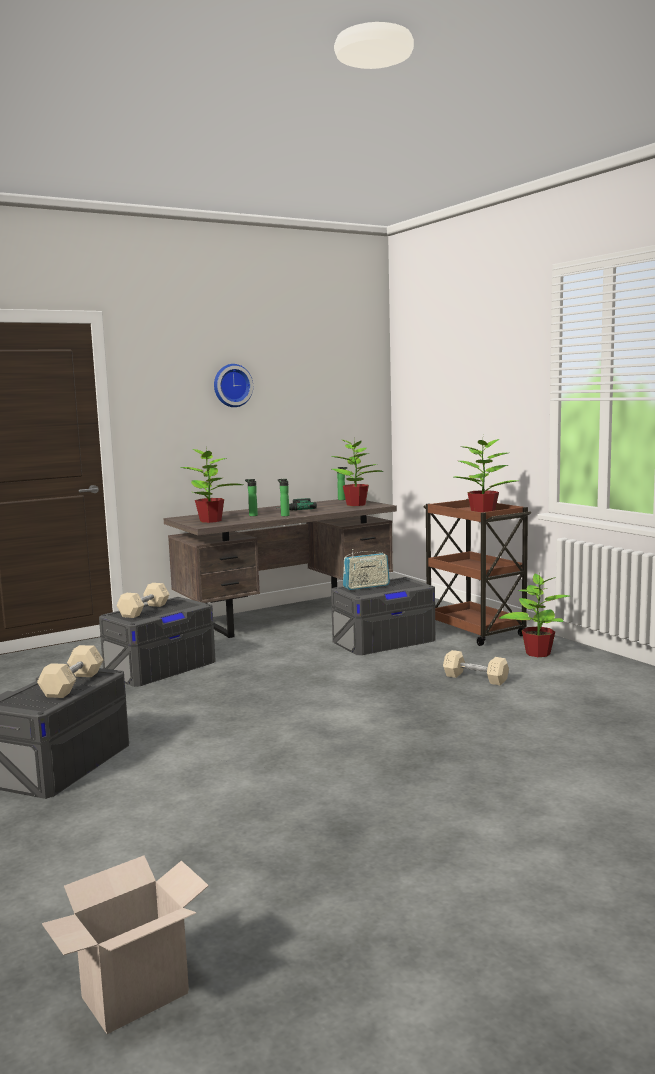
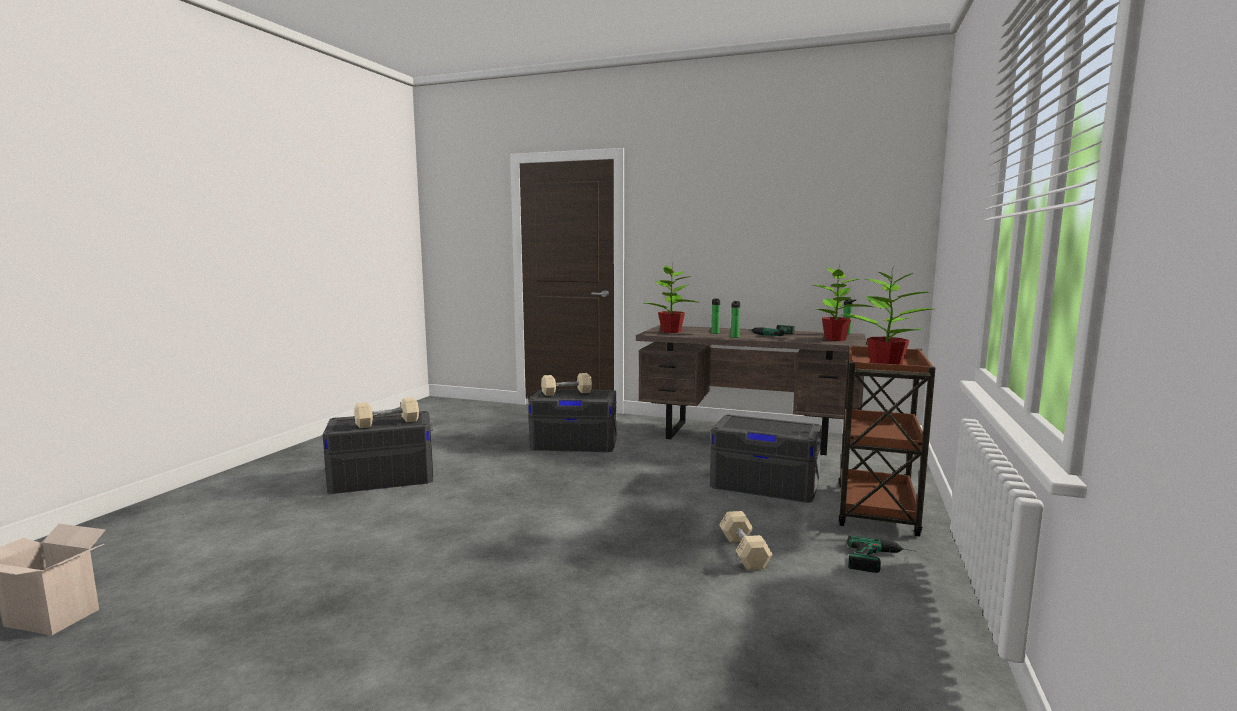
camera: 50 degrees right, 0 degrees up
wall clock [214,364,253,407] -> none
radio [343,549,390,590] -> none
potted plant [499,573,570,657] -> power drill [848,536,915,573]

